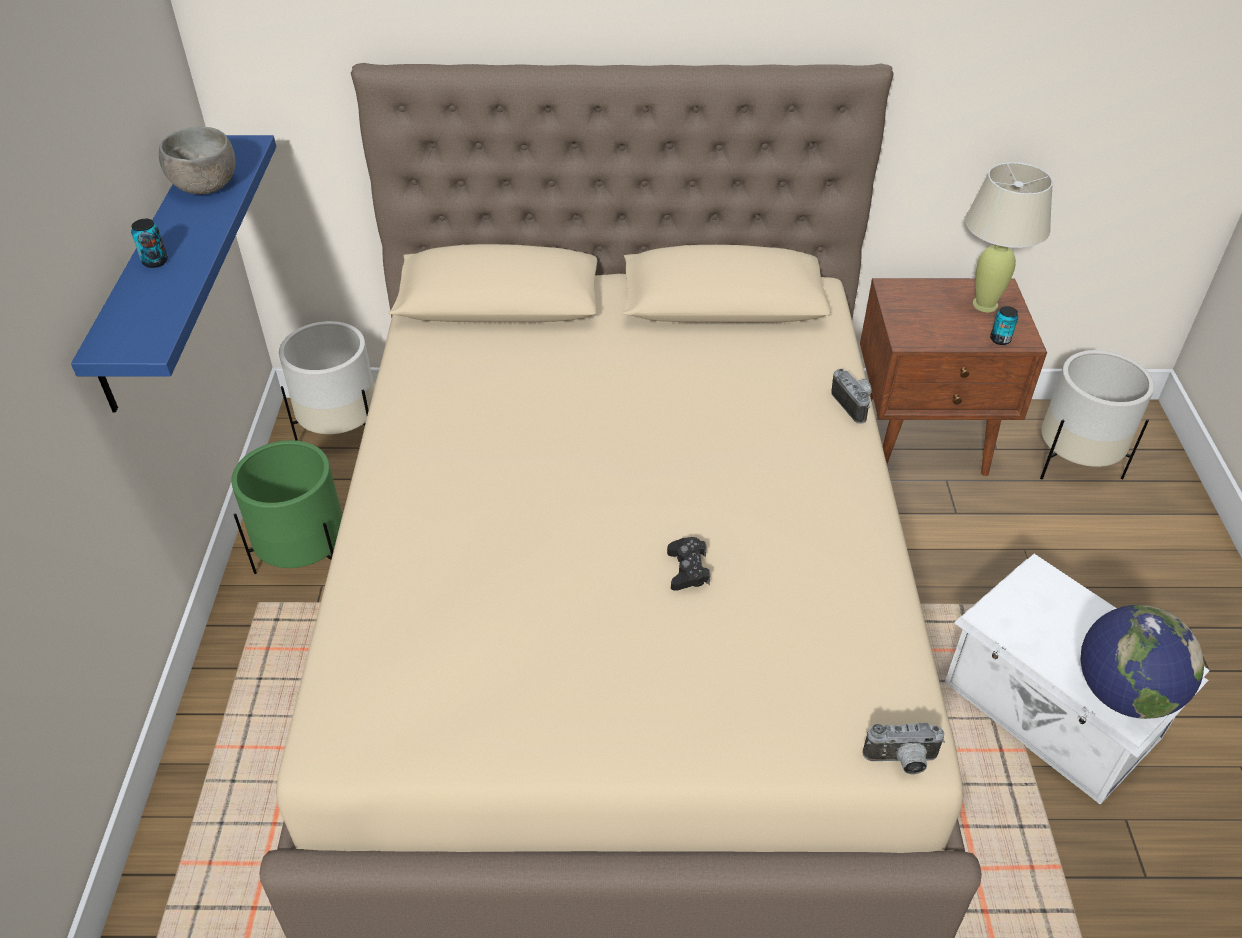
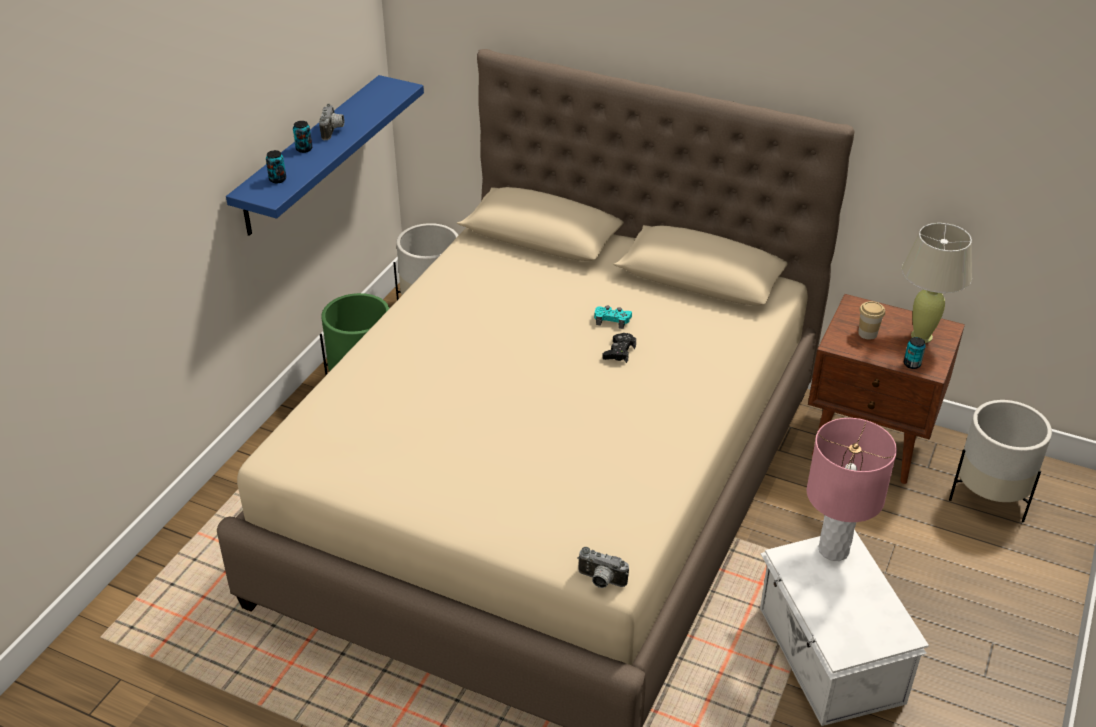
camera: 25 degrees right, 5 degrees down
grey bowl [159,127,235,194] -> none
black game controller [667,537,710,591] -> black game controller moved to [602,333,636,363]
camera [831,369,872,424] -> camera moved to [319,104,344,140]
globe [1080,605,1204,719] -> none
none -> can [266,150,286,183]
none -> turquoise game controller [594,305,632,329]
none -> pink table lamp [806,418,897,561]
none -> cup [858,301,885,340]

